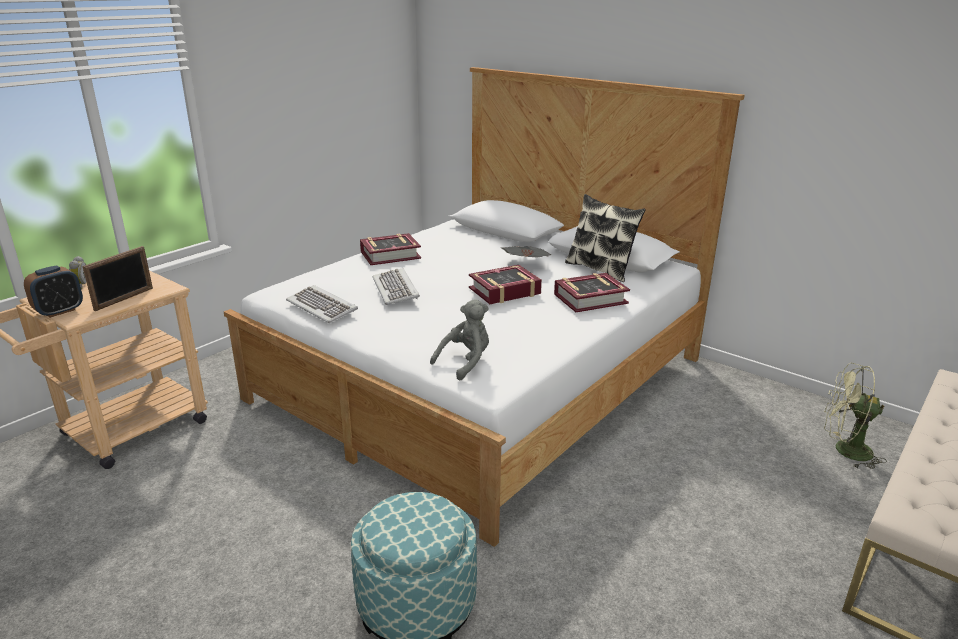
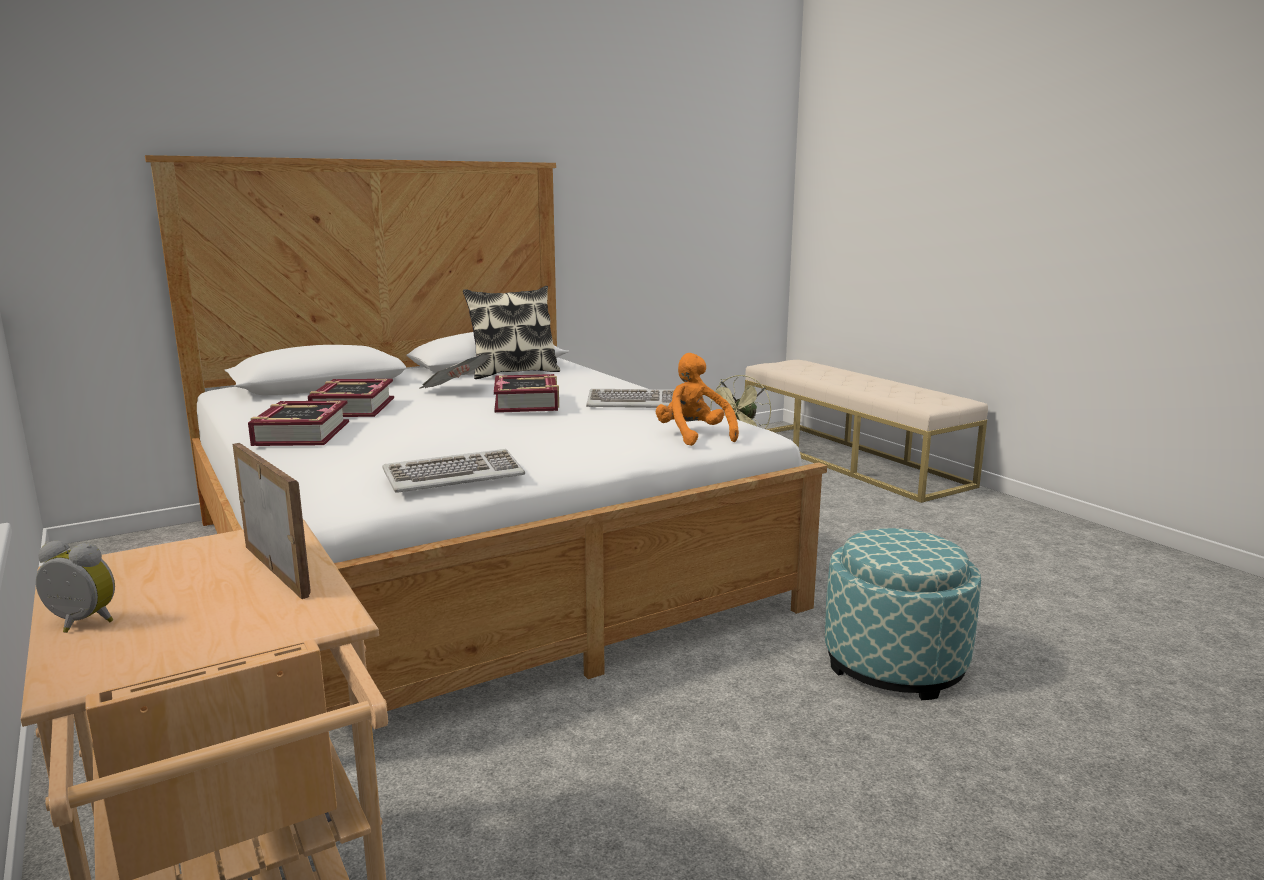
camera: 70 degrees left, 10 degrees down
alarm clock [24,265,83,318] -> none
keyboard [372,268,420,305] -> keyboard moved to [586,389,674,408]
grey plush toy [430,299,489,381] -> orange plush toy [656,353,739,446]
book [554,273,630,312] -> book moved to [308,379,394,417]

